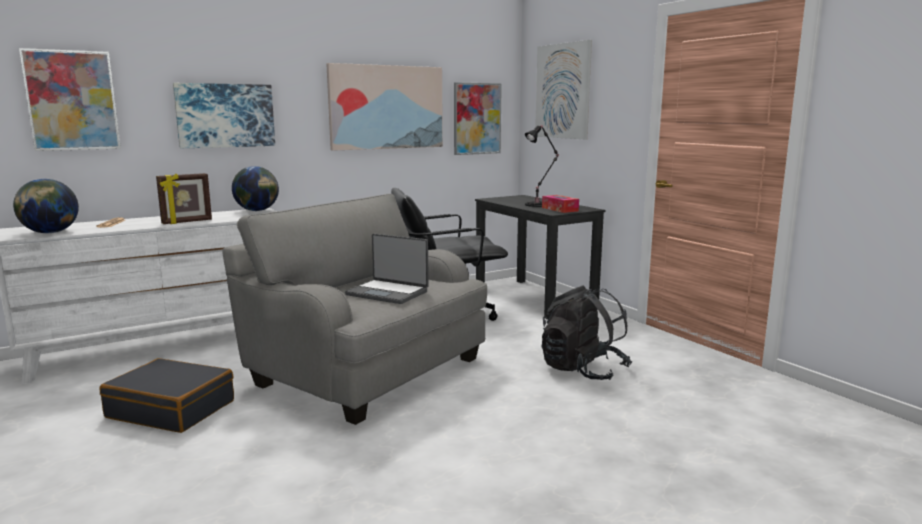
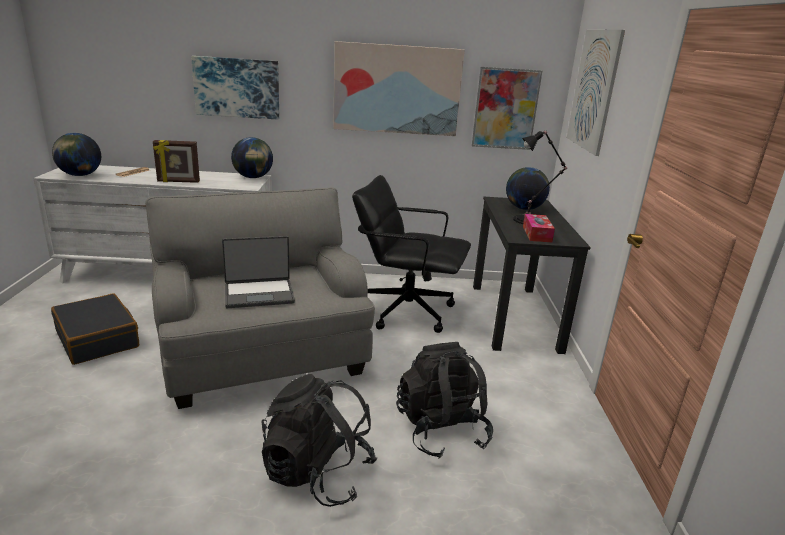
camera: 30 degrees right, 10 degrees up
picture [19,48,121,151] -> none
laptop [345,234,429,304] -> laptop turned 75 degrees counterclockwise [222,236,295,308]
none -> black backpack [262,374,377,507]
none -> globe [506,167,550,210]

